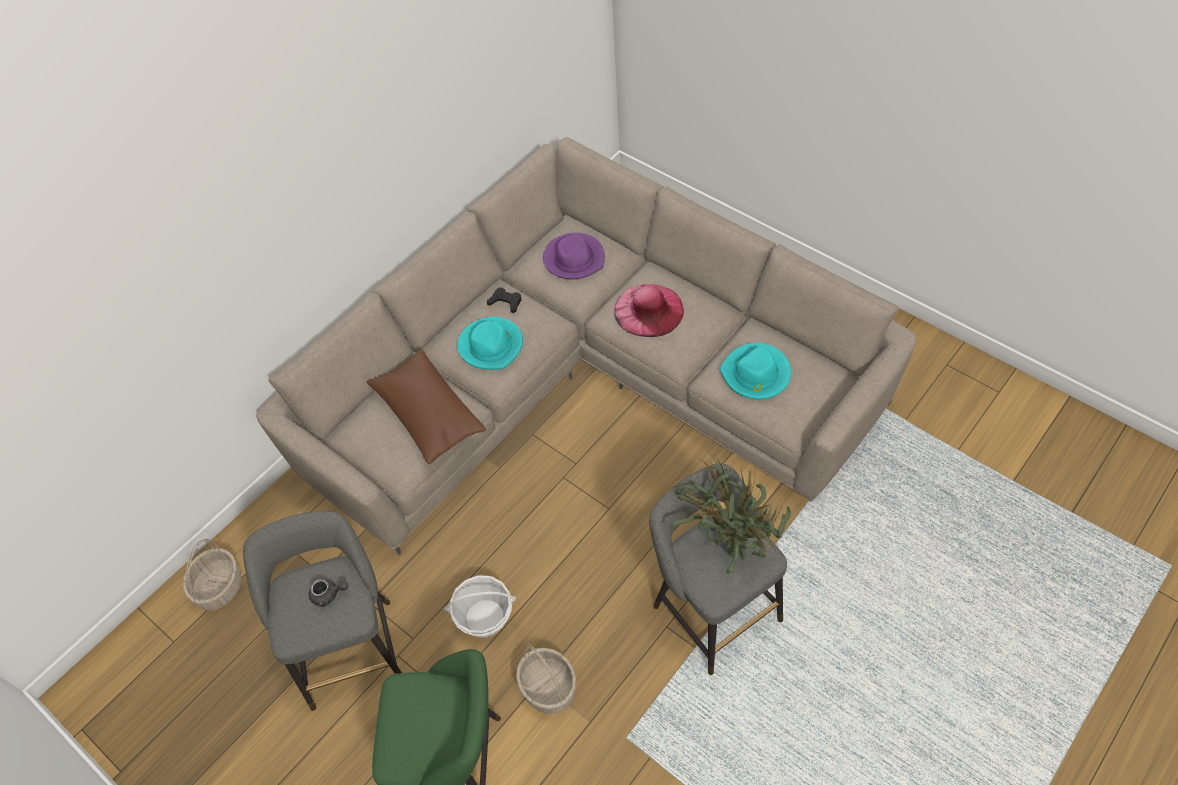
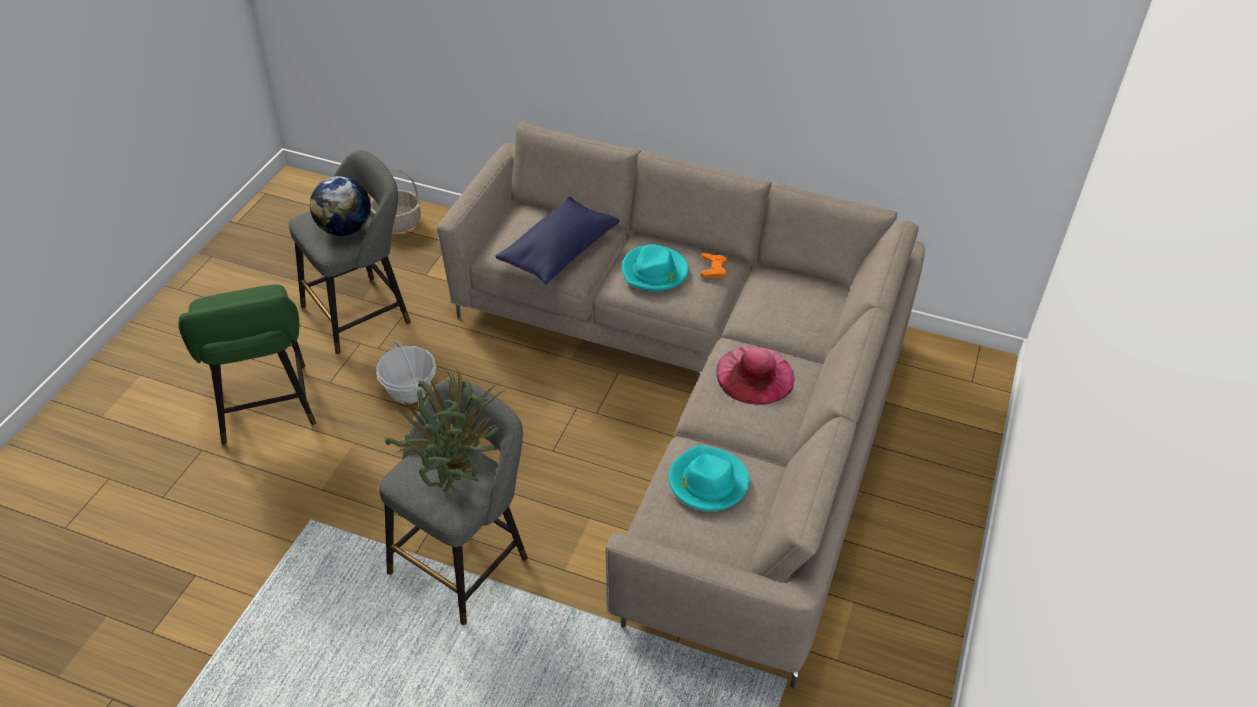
camera: 65 degrees right, 10 degrees down
grey teapot [309,579,348,607] -> globe [310,176,371,236]
brown pillow [367,350,486,464] -> blue pillow [495,197,619,284]
black game controller [487,288,521,313] -> orange game controller [701,253,727,278]
basket [516,644,576,714] -> none
purple hat [543,233,605,280] -> none

